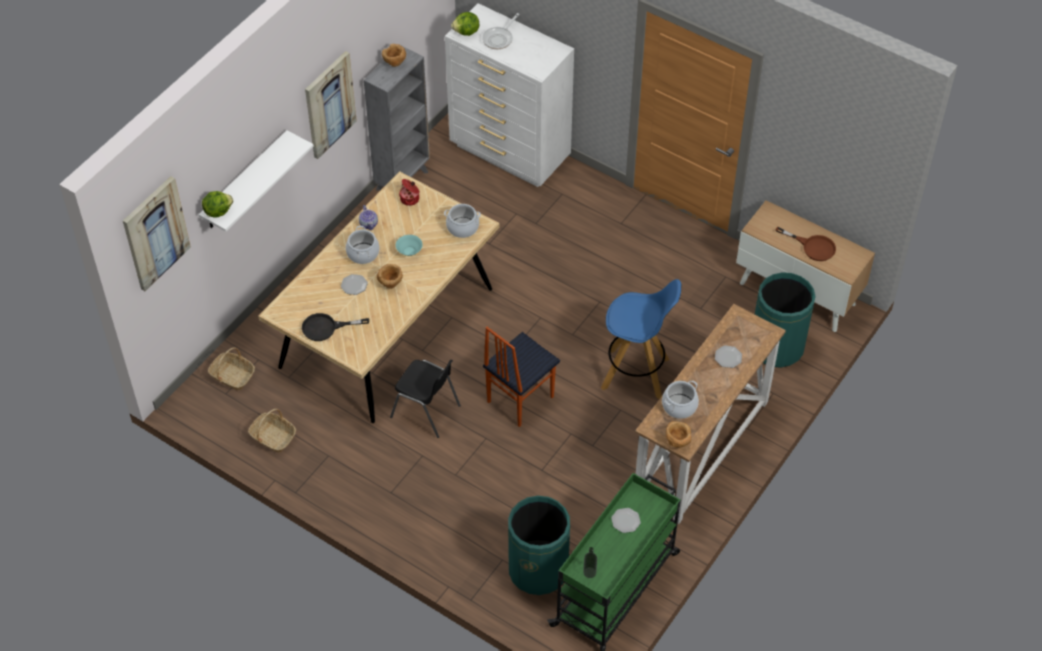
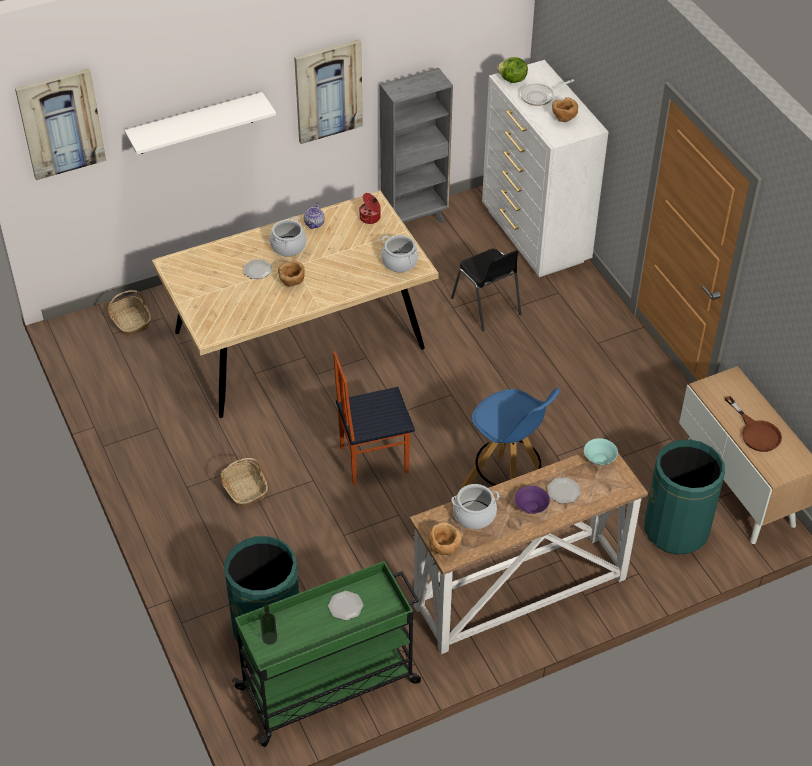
camera: 30 degrees right, 5 degrees down
lettuce [202,191,233,218] -> none
basket [248,409,296,453] -> basket moved to [221,458,268,507]
black frying pan [302,313,369,341] -> none
brown bowl [382,44,406,67] -> brown bowl moved to [552,97,578,122]
black chair [390,360,461,438] -> black chair moved to [451,249,521,331]
turquoise bowl [396,235,423,256] -> turquoise bowl moved to [584,438,618,465]
none -> purple bowl [515,486,550,514]

